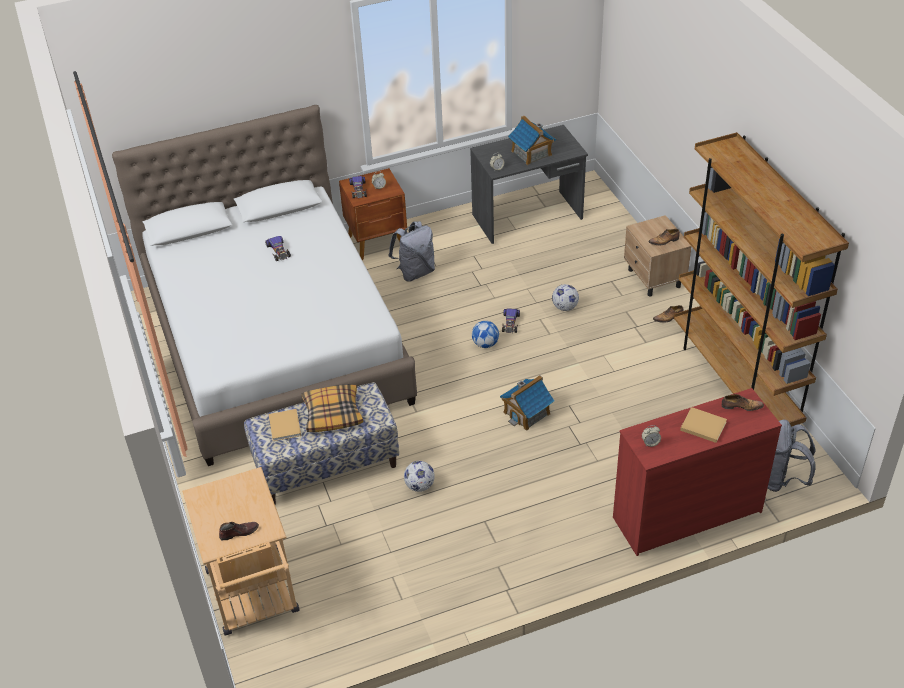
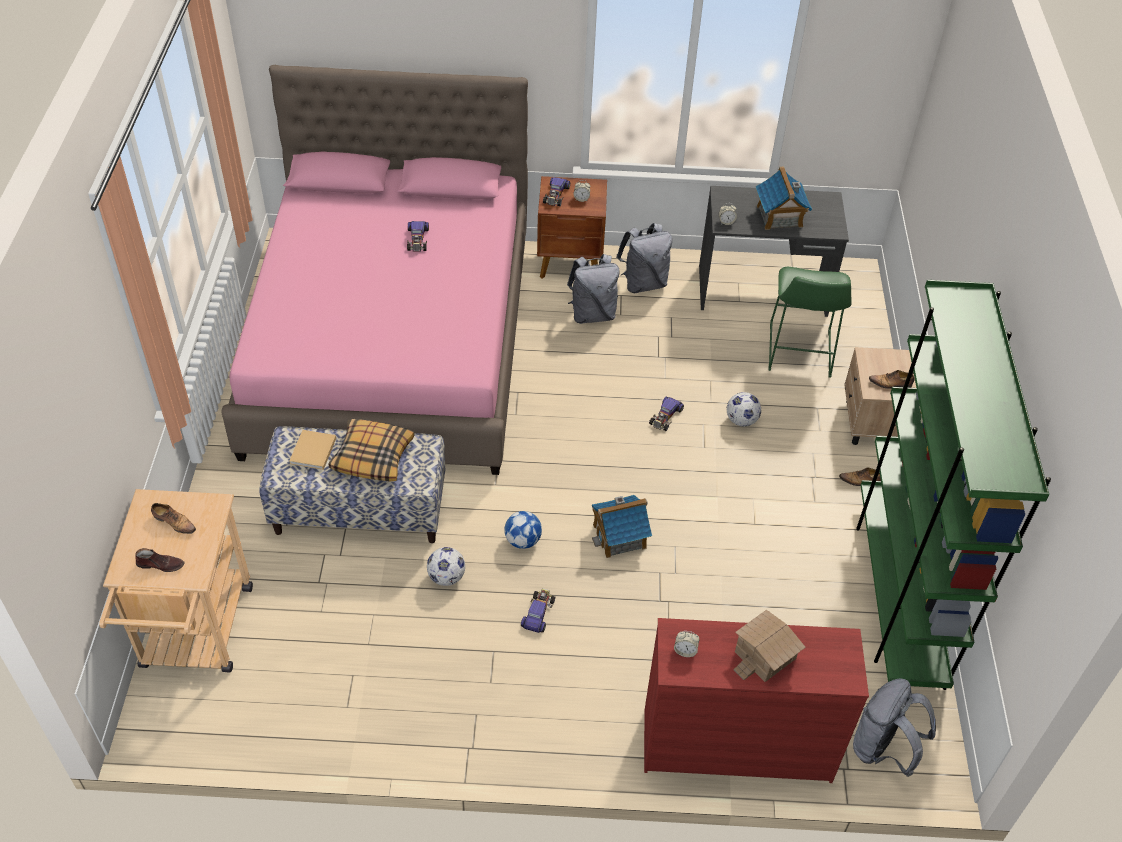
camera: 20 degrees right, 5 degrees up
white bed [112,105,417,466] -> pink bed [221,65,528,475]
football [472,321,499,348] -> football moved to [504,511,542,549]
brown bookcase [674,132,849,427] -> green bookcase [856,280,1051,690]
beige book [680,407,727,443] -> toy house [734,610,806,682]
shoe [722,394,764,411] -> shoe moved to [151,503,196,534]
none -> toy car [521,588,555,633]
none -> grey backpack [616,223,672,293]
none -> green stool [769,267,852,378]

